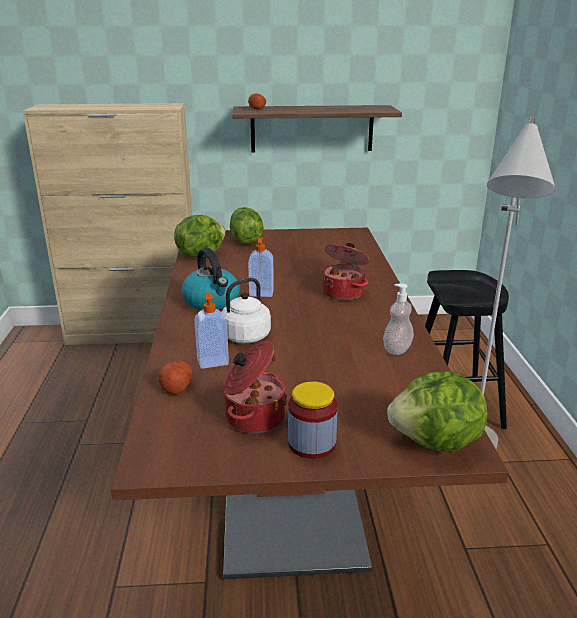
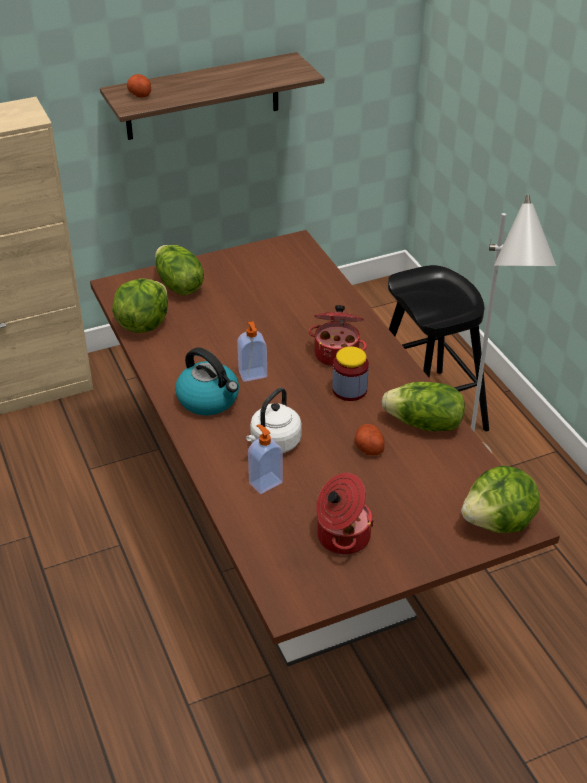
camera: 20 degrees left, 15 degrees up
potato [159,361,193,394] -> potato moved to [355,424,385,455]
jar [288,381,338,459] -> jar moved to [332,346,369,401]
soap dispenser [383,283,414,355] -> lettuce [382,382,465,431]

